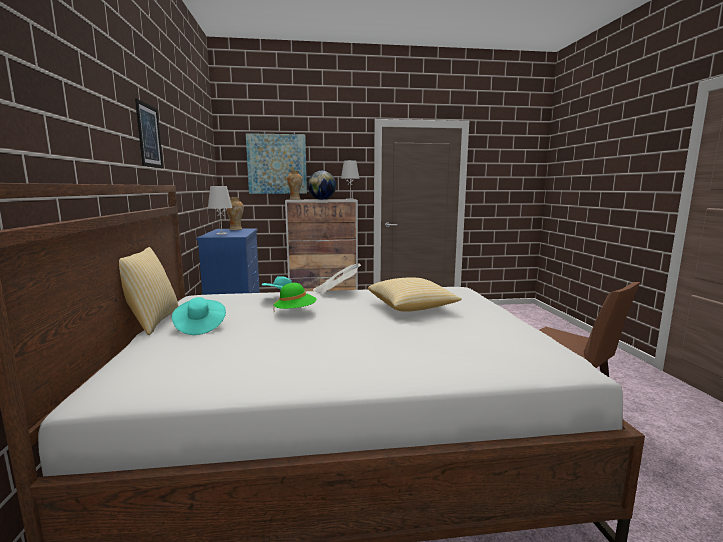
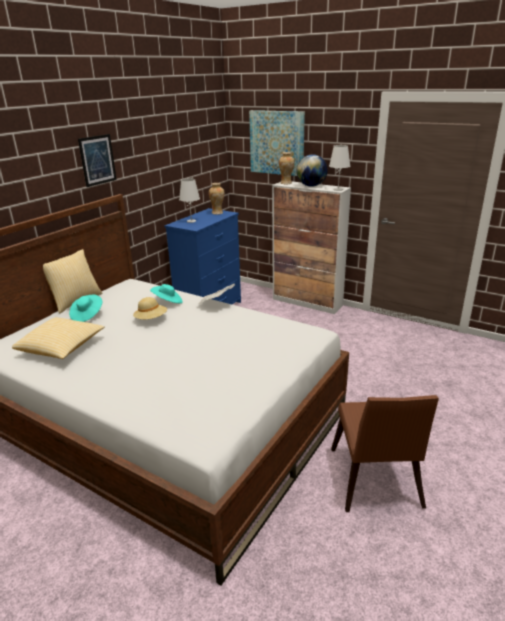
camera: 40 degrees right, 15 degrees up
green hat [274,283,316,309] -> beige hat [133,297,167,319]
pillow [368,277,462,312] -> pillow moved to [12,317,105,359]

